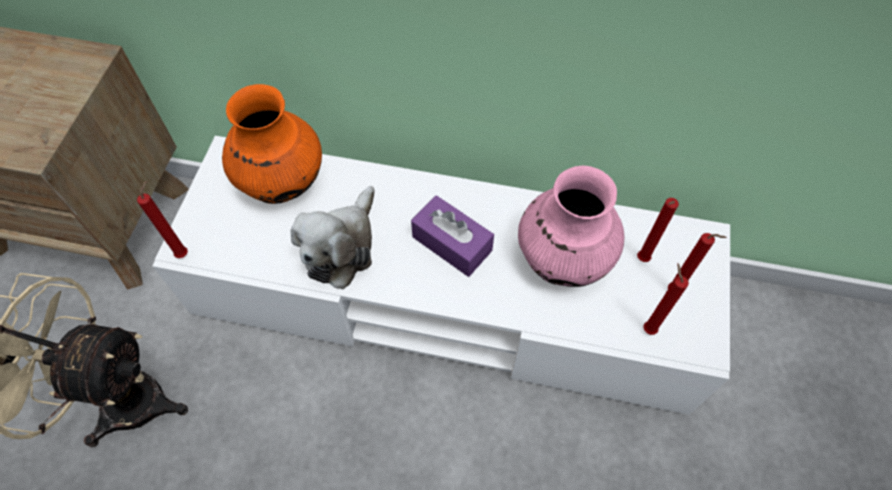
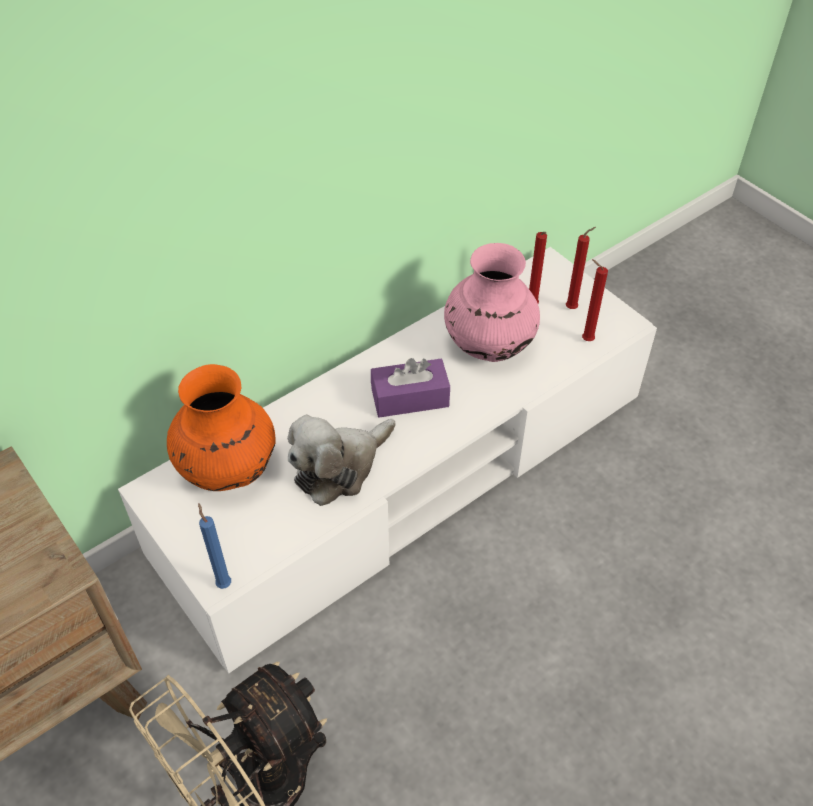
camera: 50 degrees left, 10 degrees down
red candle [137,181,188,258] -> blue candle [198,503,231,589]
plush toy [290,186,375,289] -> plush toy turned 75 degrees clockwise [288,415,396,506]

